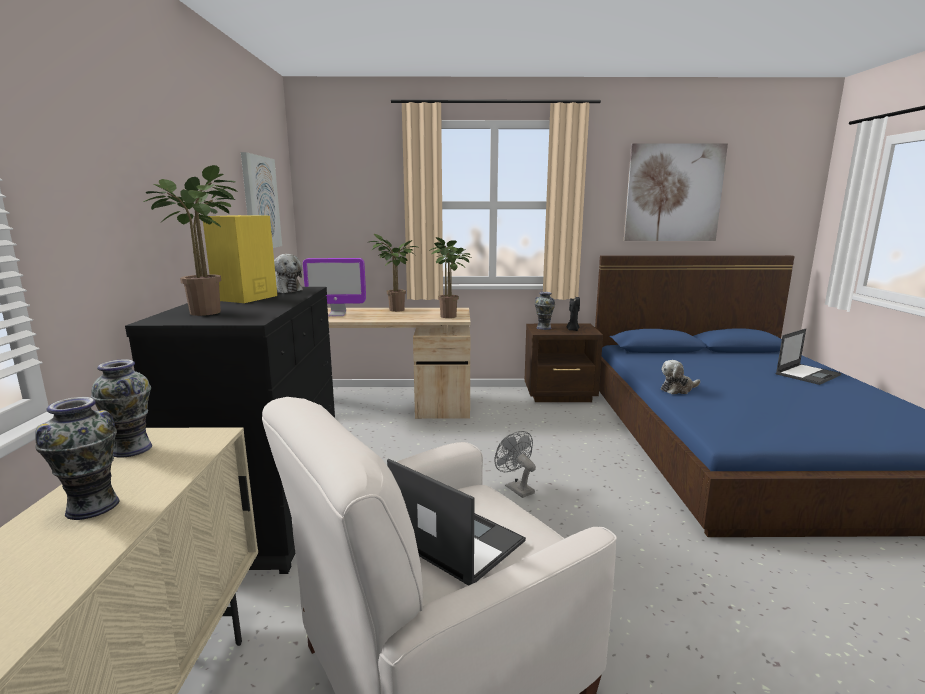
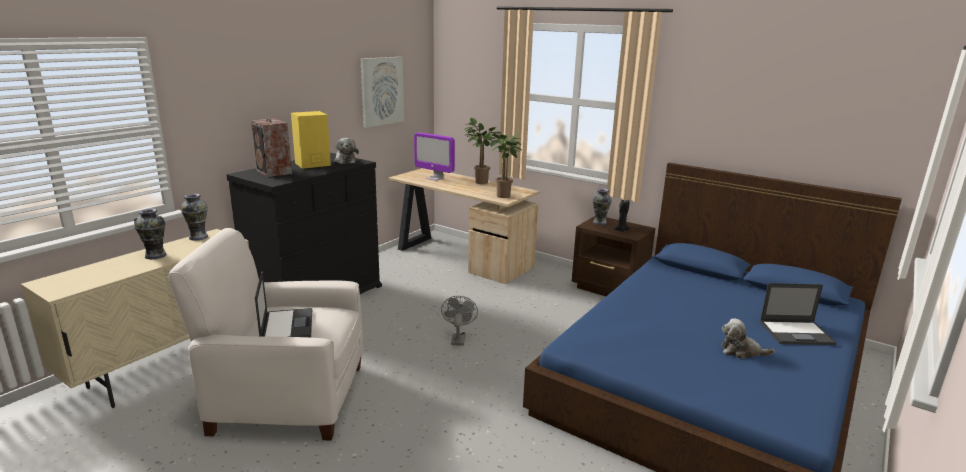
camera: 35 degrees right, 5 degrees up
potted plant [143,165,238,316] -> speaker [251,118,292,177]
picture [624,143,728,241] -> none
plush toy [661,360,700,394] -> plush toy moved to [722,318,775,359]

